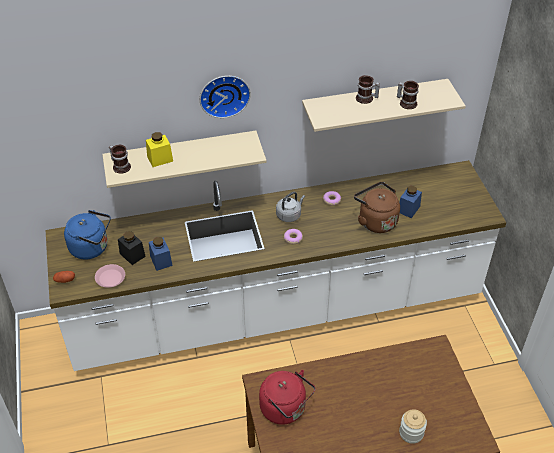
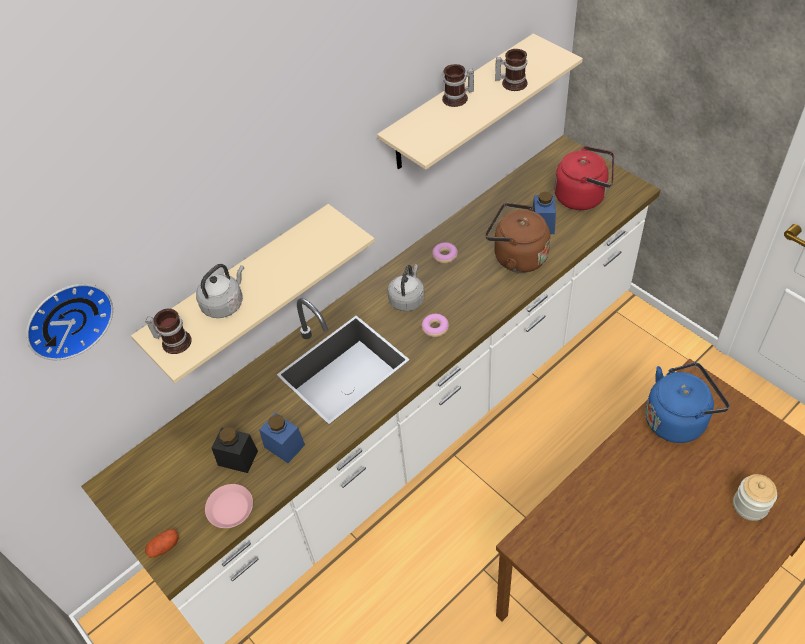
camera: 25 degrees left, 5 degrees up
blue kettle [64,210,111,259] -> blue kettle moved to [645,362,729,443]
yellow jar [146,132,173,167] -> grey kettle [196,264,244,318]
wall clock [200,76,251,118] -> wall clock moved to [26,284,113,360]
red kettle [259,370,316,425] -> red kettle moved to [554,146,614,210]

